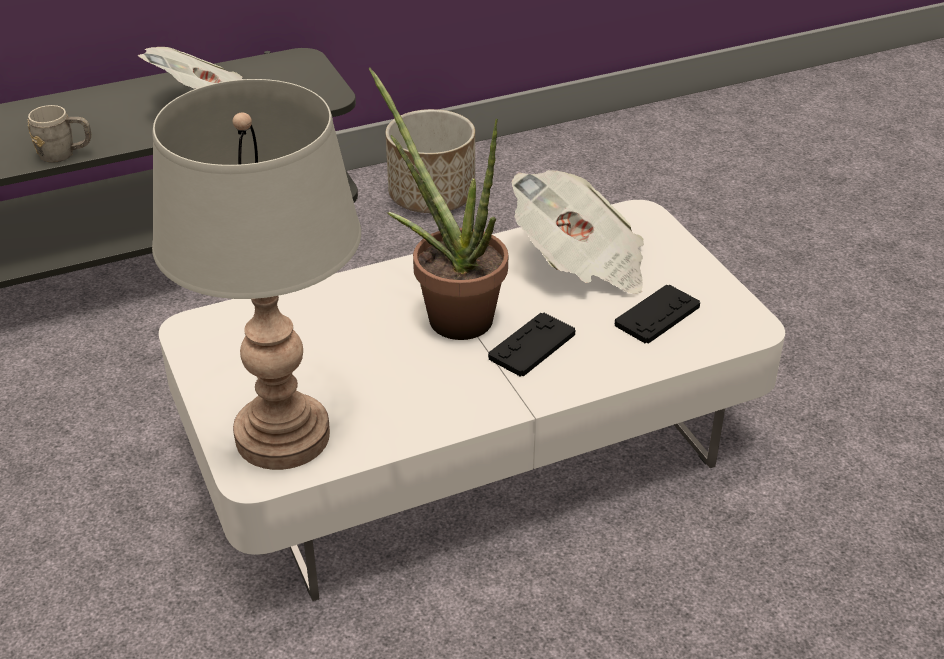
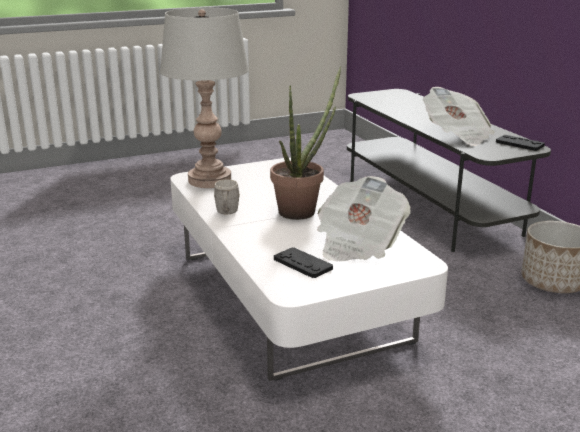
camera: 90 degrees right, 15 degrees down
grey mug [27,105,91,163] -> grey mug moved to [214,179,240,215]
black game controller [488,313,575,377] -> black game controller moved to [496,135,545,151]

